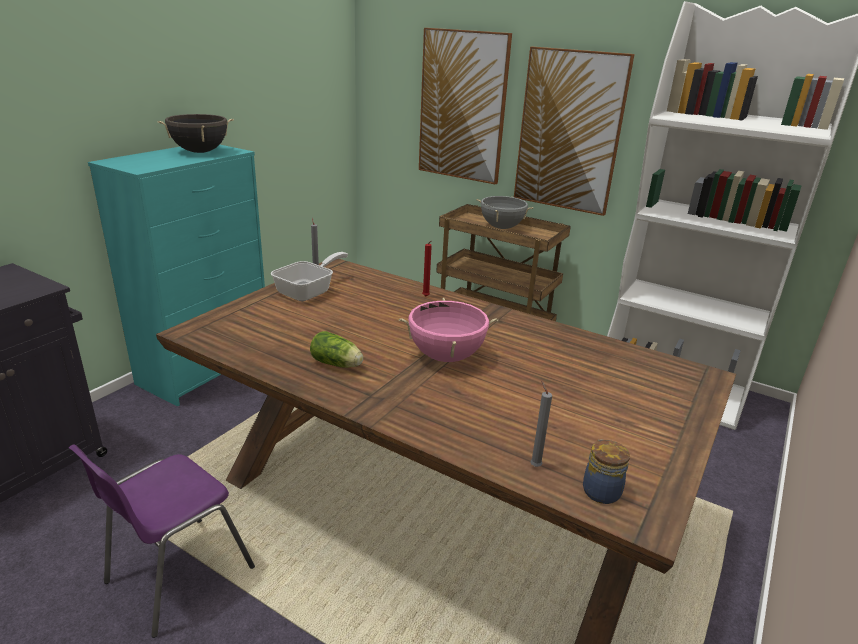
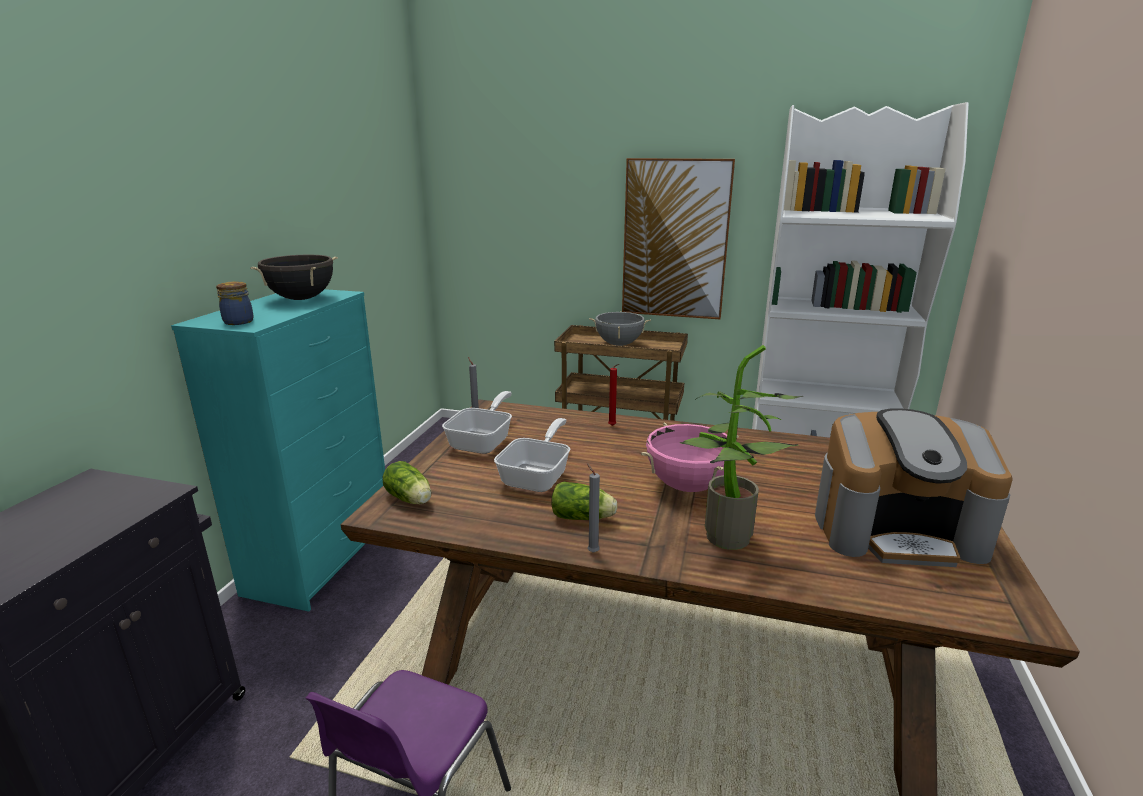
camera: 15 degrees left, 5 degrees down
picture [419,28,512,185] -> none
grey candle [530,381,552,467] -> grey candle moved to [587,463,600,553]
jar [583,439,630,504] -> jar moved to [216,281,254,325]
none -> lettuce [383,461,431,504]
none -> frying pan [494,418,570,492]
none -> potted plant [679,345,803,550]
none -> coffee machine [815,408,1013,567]

